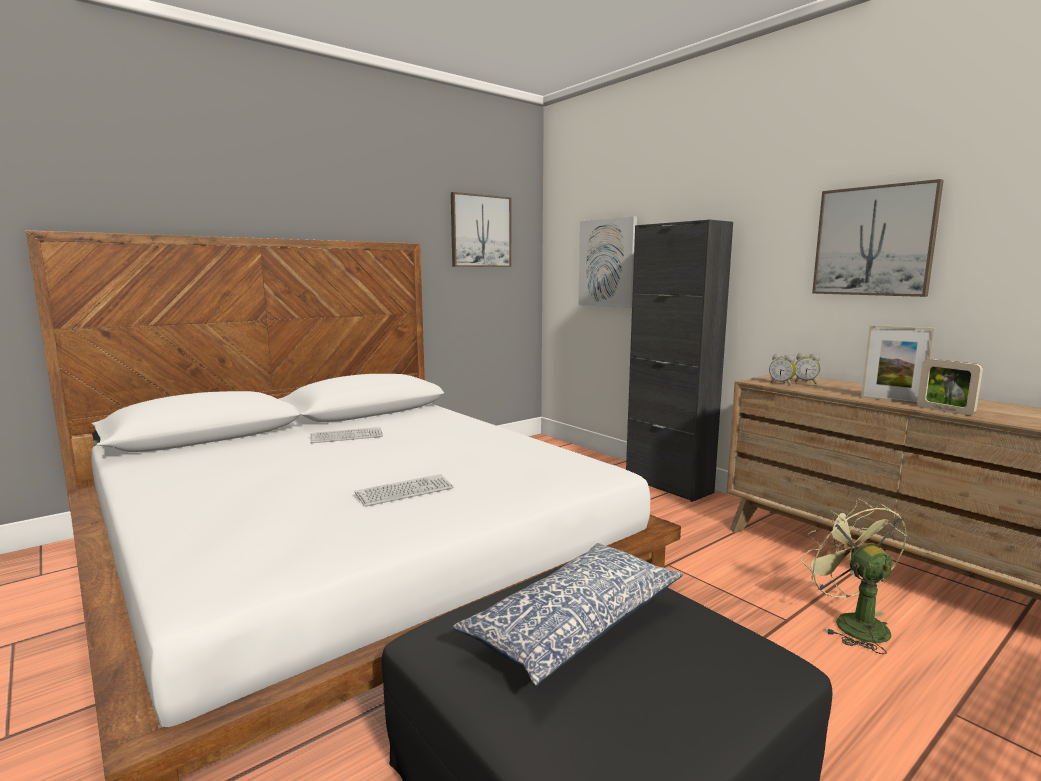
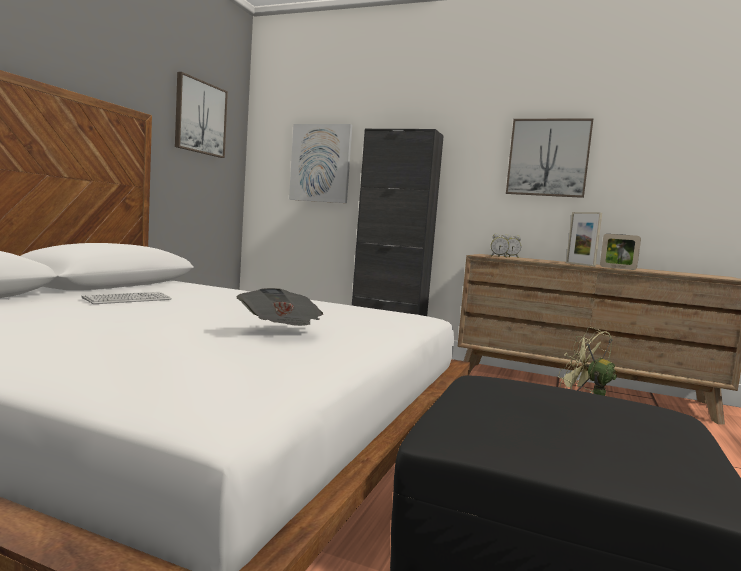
camera: 30 degrees left, 5 degrees down
keyboard [354,474,454,507] -> newspaper [236,288,323,326]
pillow [453,543,683,687] -> none
picture frame [861,325,935,404] -> picture frame turned 60 degrees clockwise [566,212,602,267]

